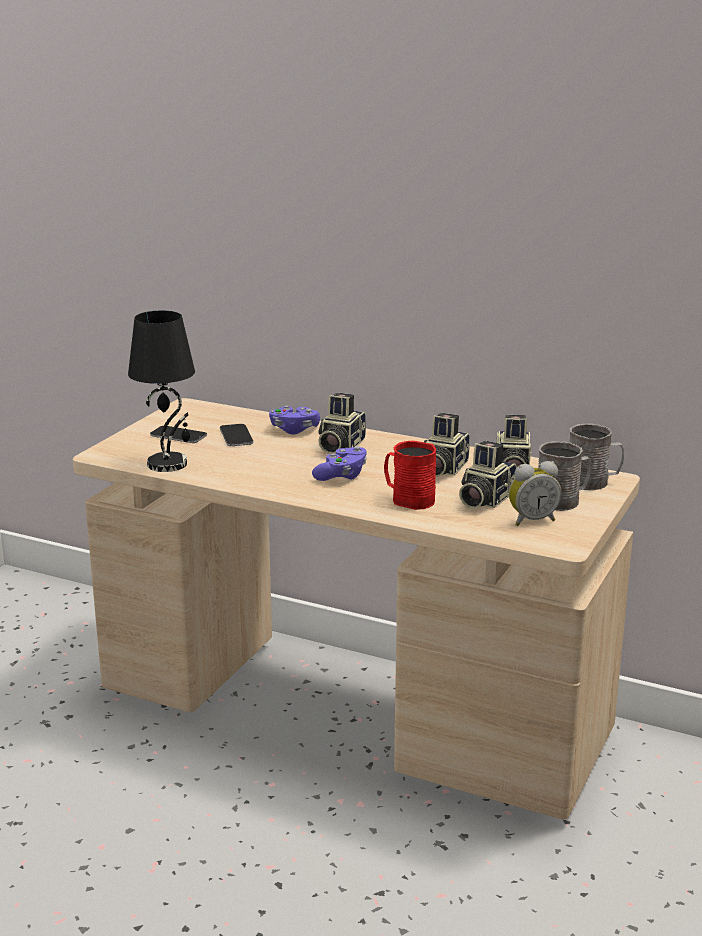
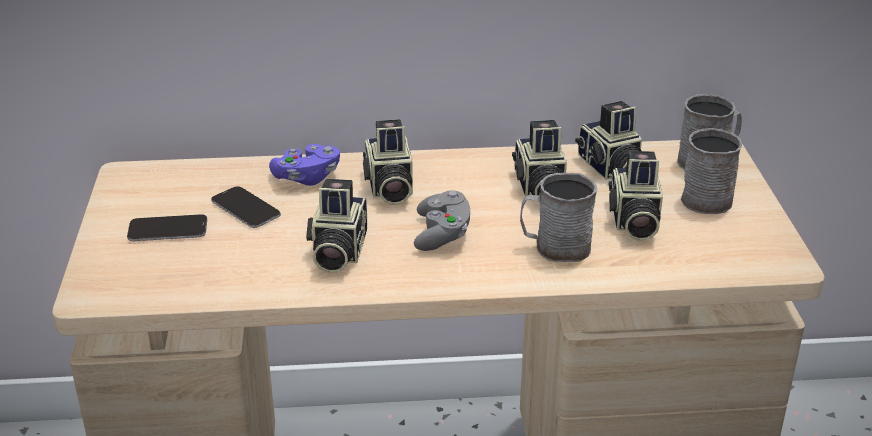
camera: 30 degrees left, 10 degrees up
black table lamp [128,310,195,472] -> none
purple game controller [312,446,367,481] -> grey game controller [414,190,470,251]
red mug [384,441,436,510] -> grey mug [520,173,597,262]
alarm clock [509,461,562,526] -> none
none -> camera [306,179,367,273]

